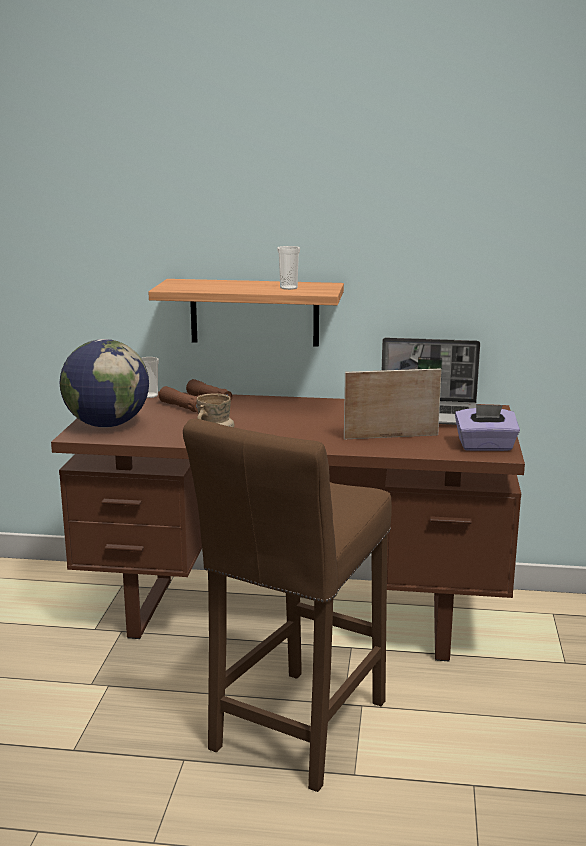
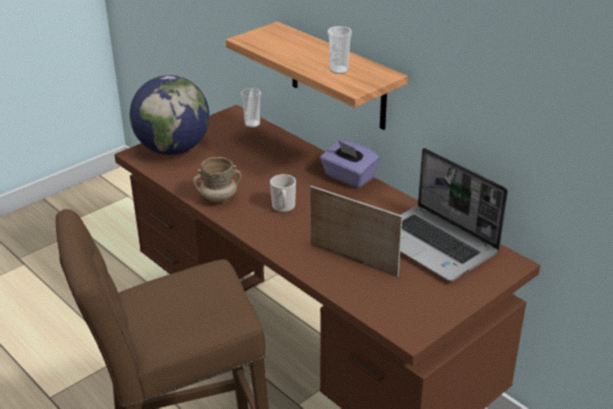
camera: 40 degrees right, 15 degrees up
brown binoculars [159,379,233,412] -> none
purple tissue box [455,404,520,451] -> purple tissue box moved to [320,140,380,188]
none -> mug [270,174,296,212]

